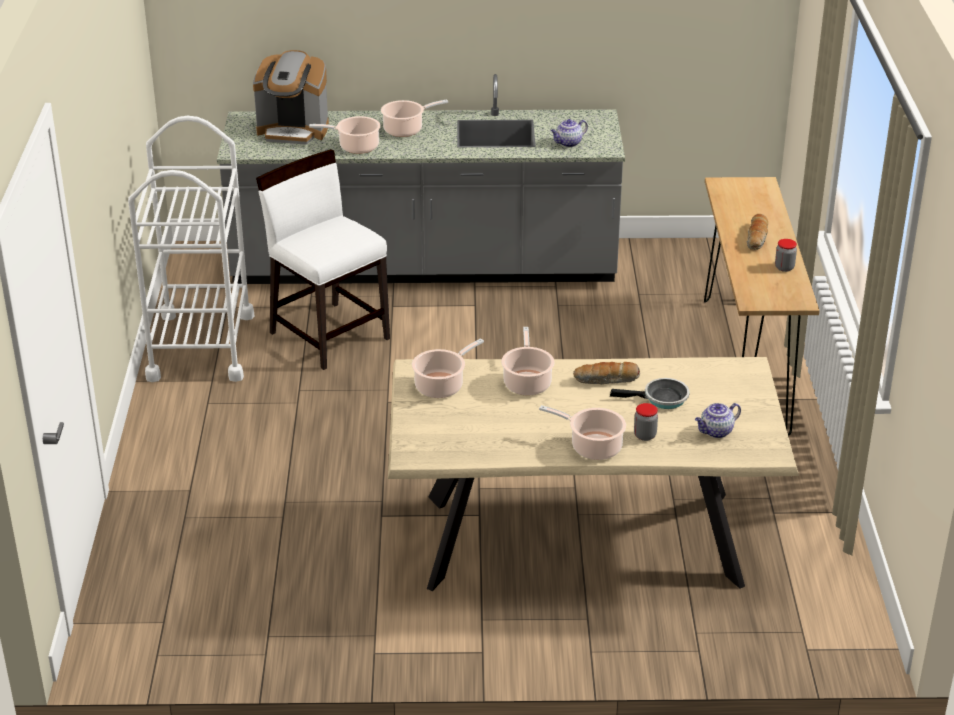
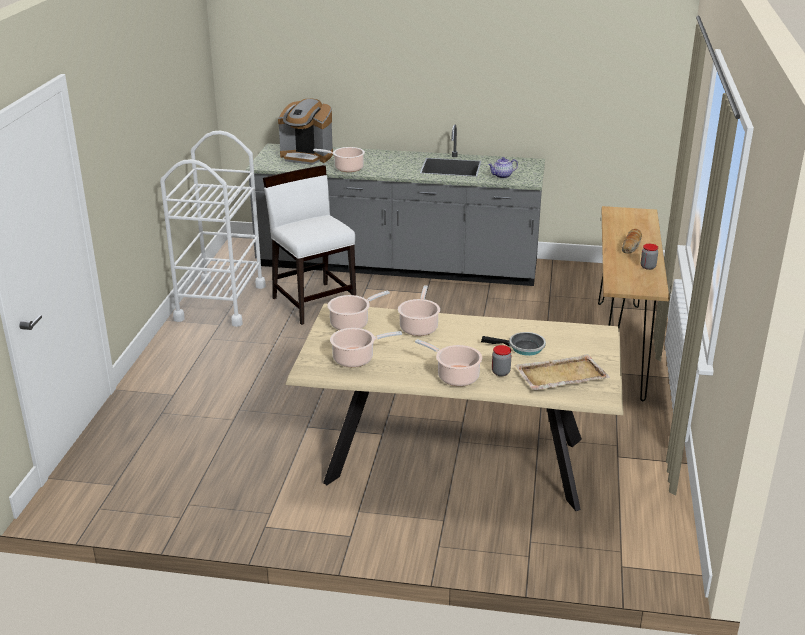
camera: 10 degrees right, 5 degrees down
cooking pot [381,99,448,137] -> cooking pot moved to [330,328,402,367]
bread [573,362,640,384] -> none
teapot [695,403,741,438] -> beige tray [515,354,610,390]

